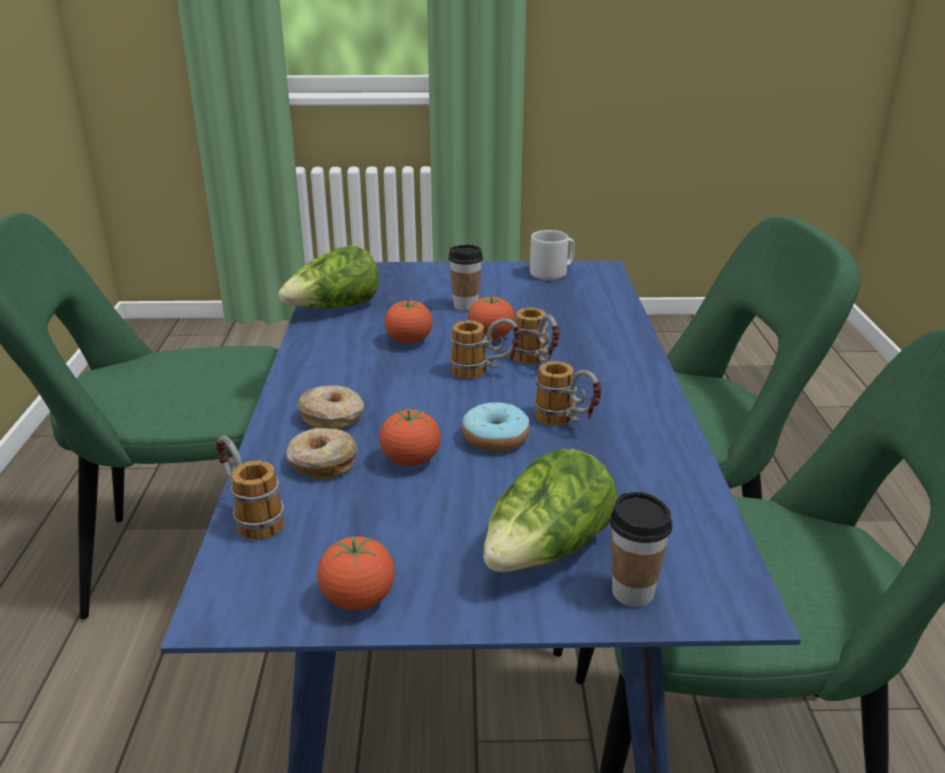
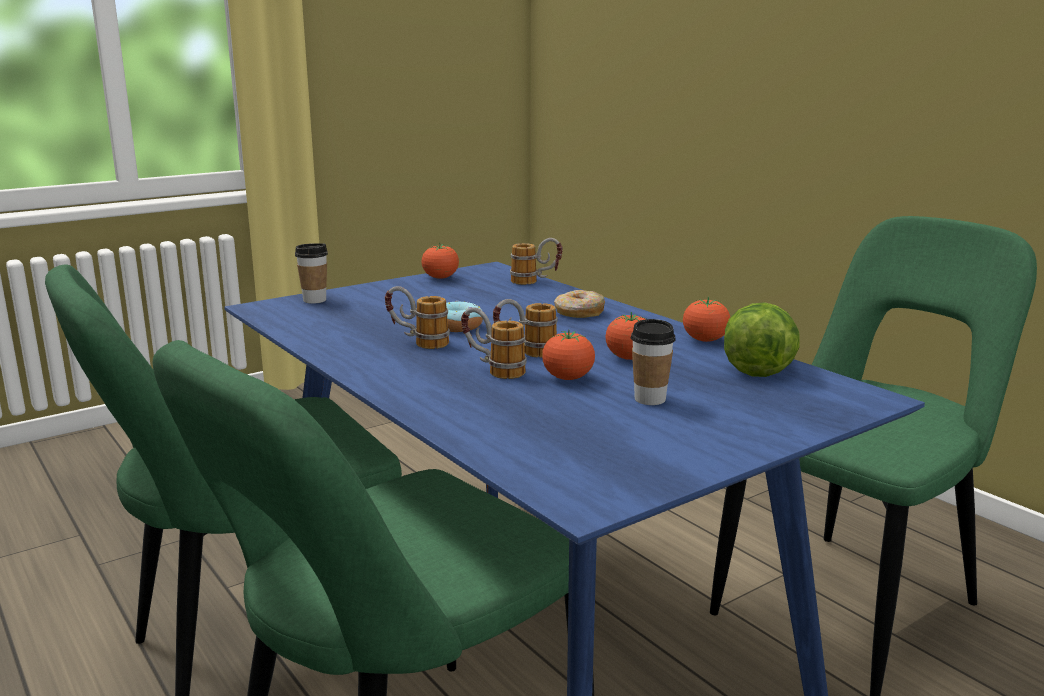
camera: 145 degrees right, 10 degrees down
donut [286,428,357,480] -> none
tomato [379,407,441,466] -> tomato moved to [683,297,730,342]
lettuce [483,449,617,572] -> none
grey mug [530,230,575,280] -> none

